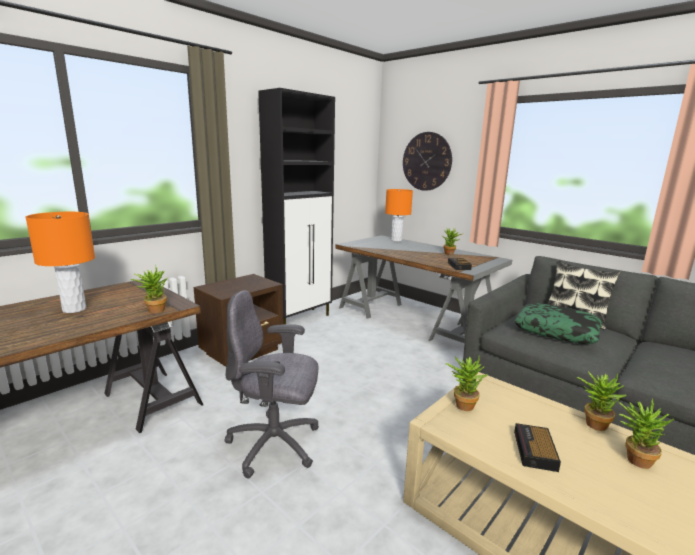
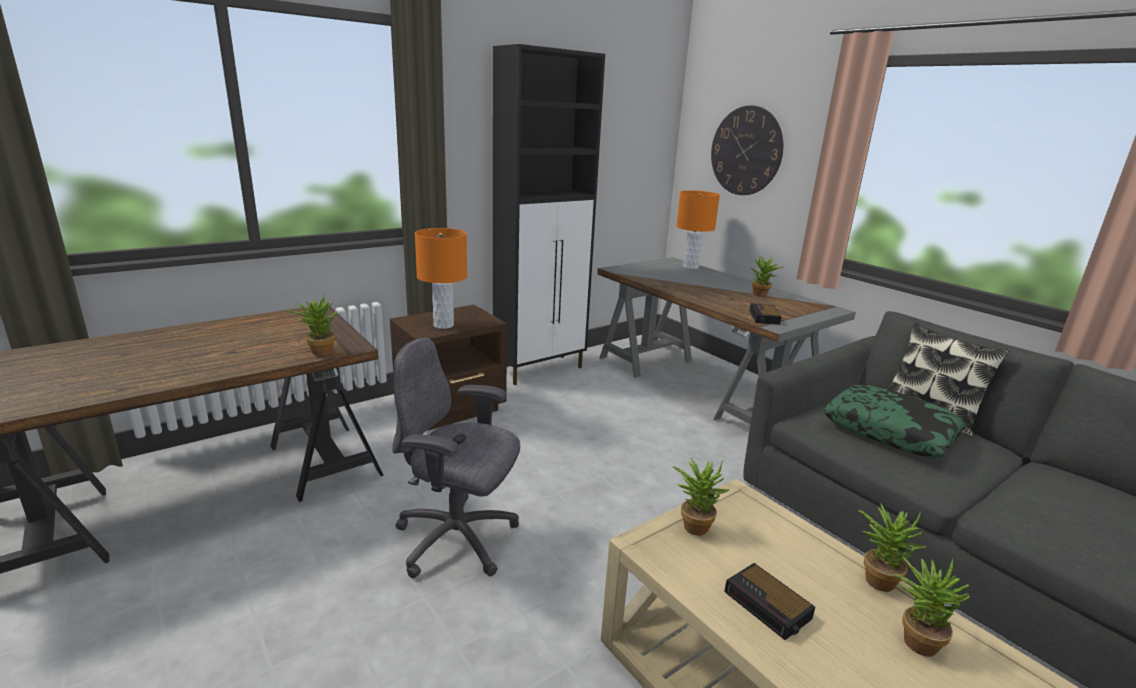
camera: 10 degrees right, 5 degrees up
orange table lamp [26,212,95,313] -> orange table lamp moved to [415,228,467,329]
alarm clock [514,423,561,472] -> alarm clock turned 60 degrees counterclockwise [724,563,815,640]

